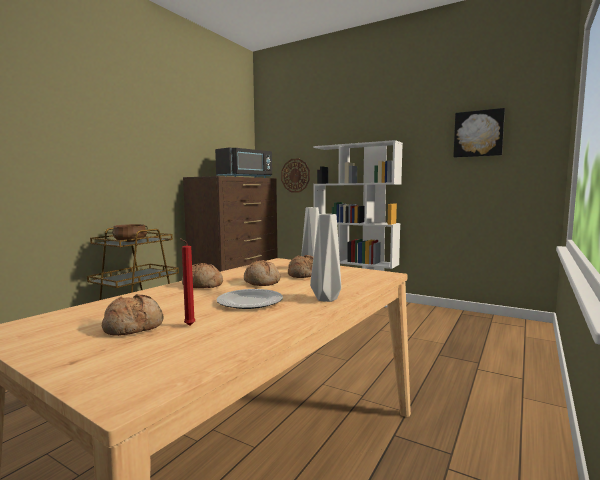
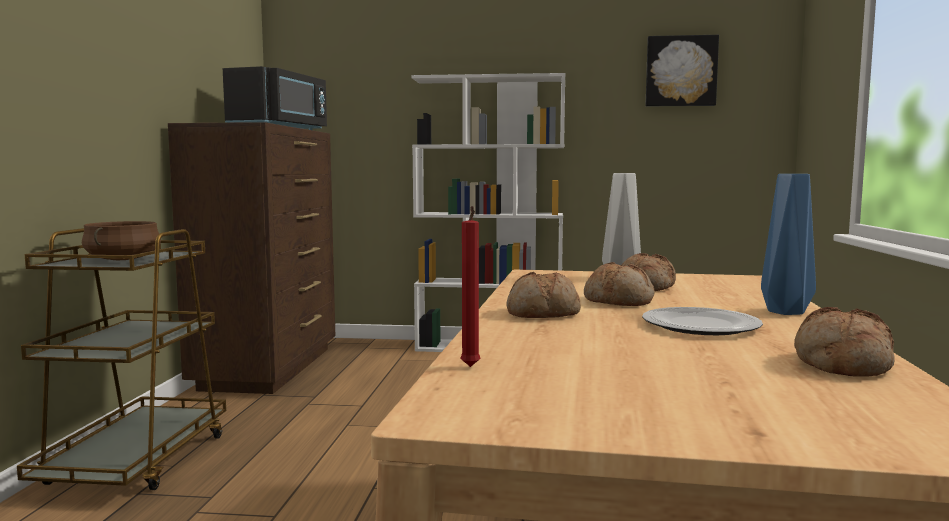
camera: 25 degrees left, 0 degrees up
bread [102,294,163,336] -> bread moved to [794,307,895,377]
red candle [180,238,195,326] -> red candle moved to [460,206,480,367]
wall clock [281,158,310,193] -> none
grey vase [310,214,341,302] -> blue vase [761,174,816,315]

